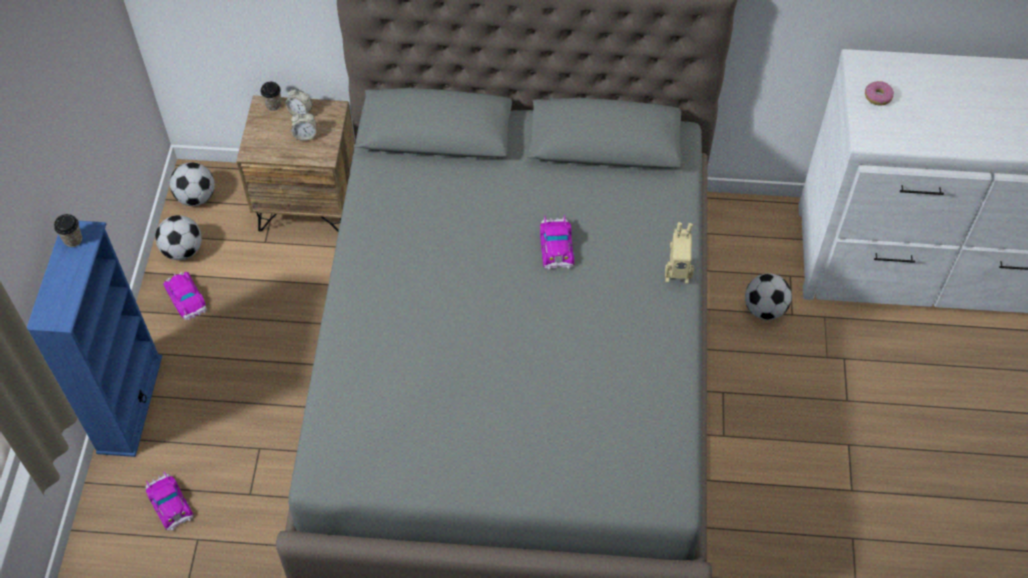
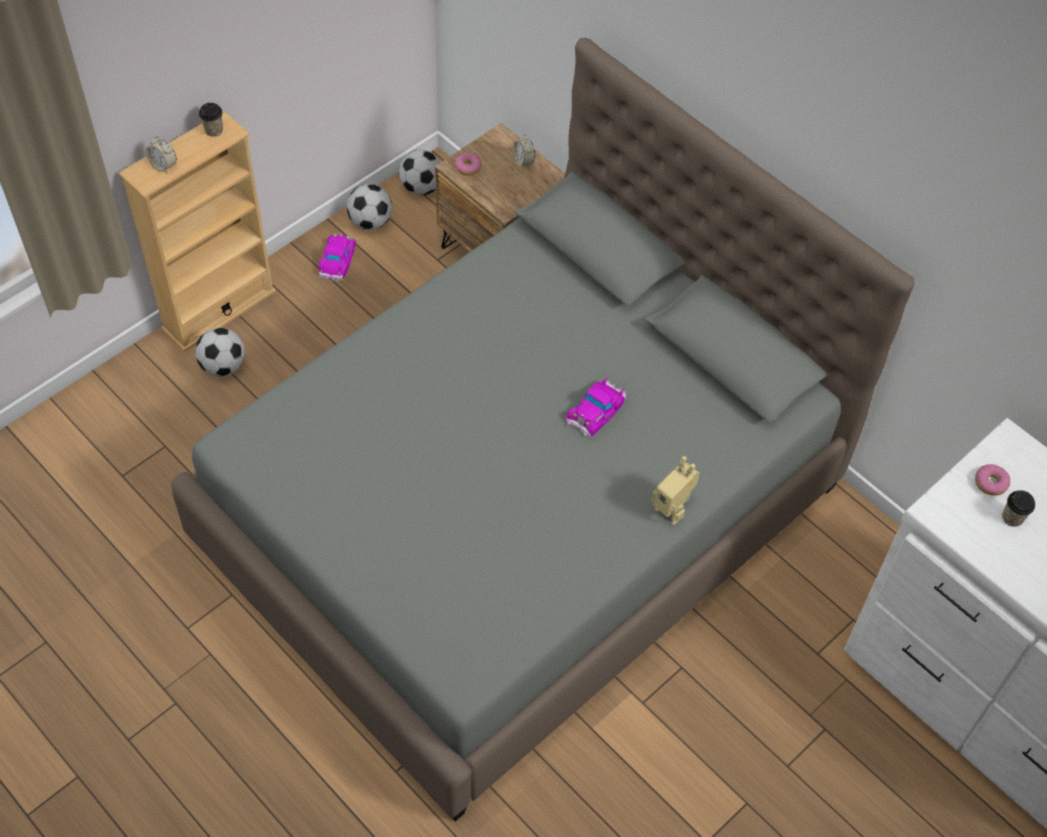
camera: 40 degrees right, 0 degrees up
blue bookcase [27,221,162,457] -> beige bookcase [119,111,276,352]
toy car [146,472,194,531] -> none
cup [260,82,281,111] -> cup moved to [1002,490,1035,527]
alarm clock [291,111,316,141] -> alarm clock moved to [146,136,177,173]
football [745,273,792,320] -> football moved to [195,328,245,377]
none -> donut [455,153,482,176]

